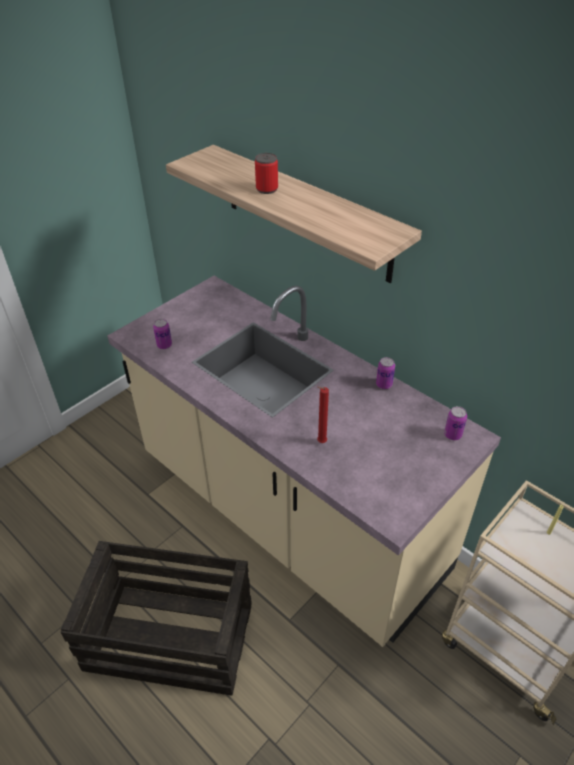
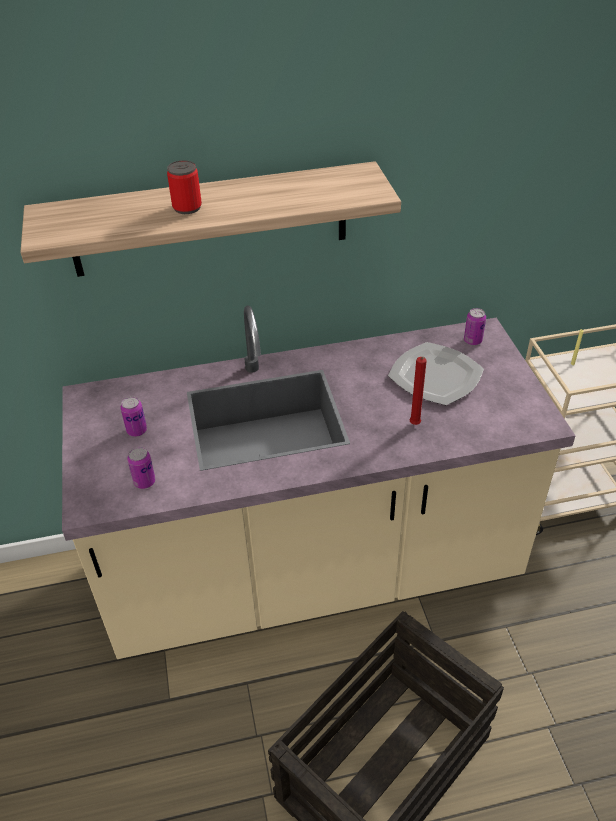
camera: 55 degrees left, 0 degrees up
can [376,357,395,389] -> can moved to [120,396,147,437]
none -> plate [388,342,484,405]

